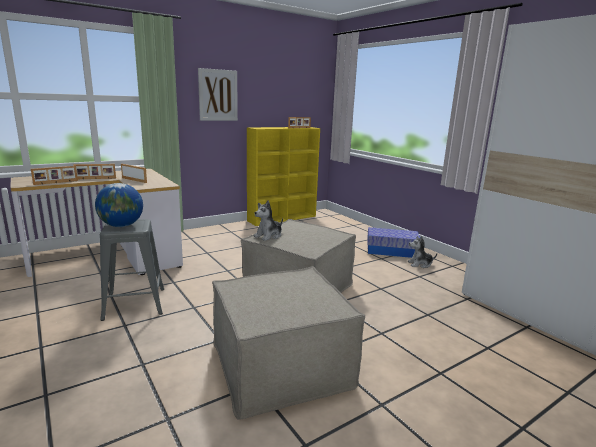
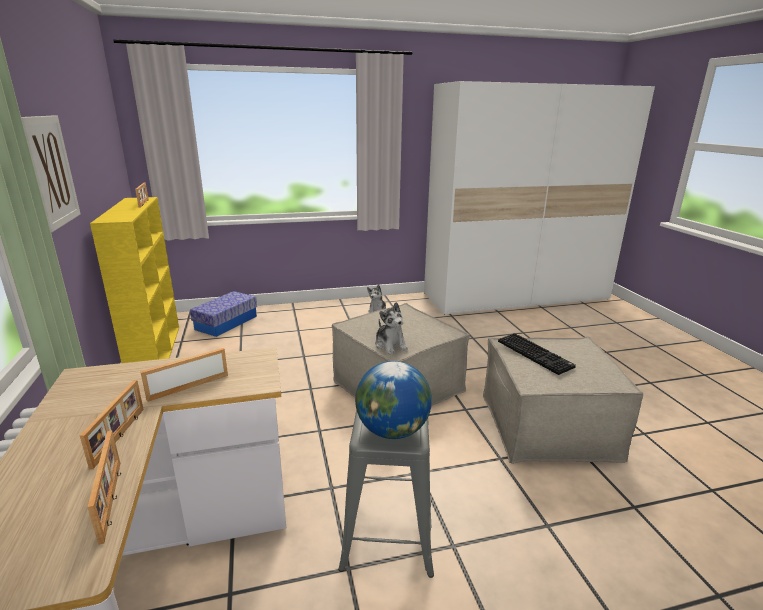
camera: 70 degrees left, 5 degrees up
storage box [367,227,420,258] -> storage box moved to [190,291,257,337]
none -> keyboard [498,333,576,375]

